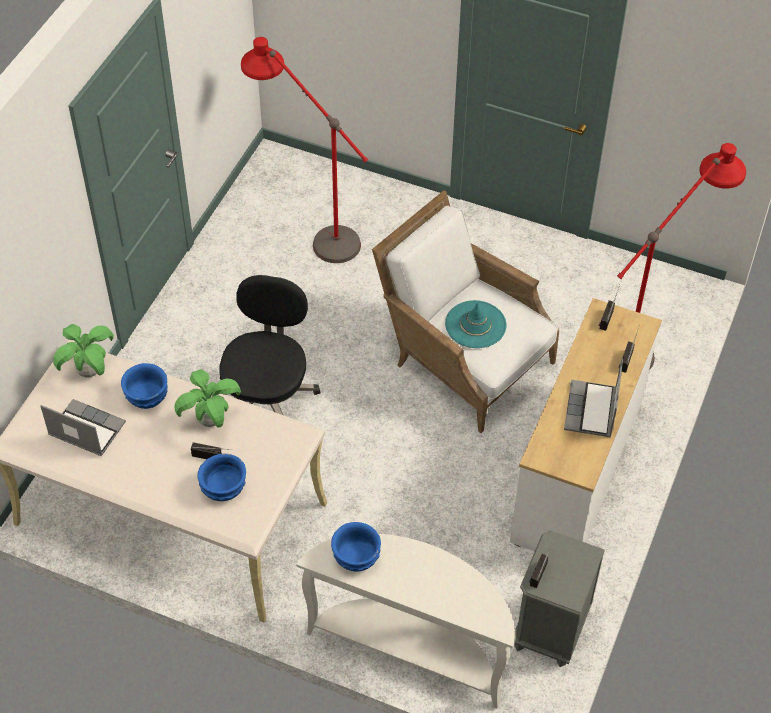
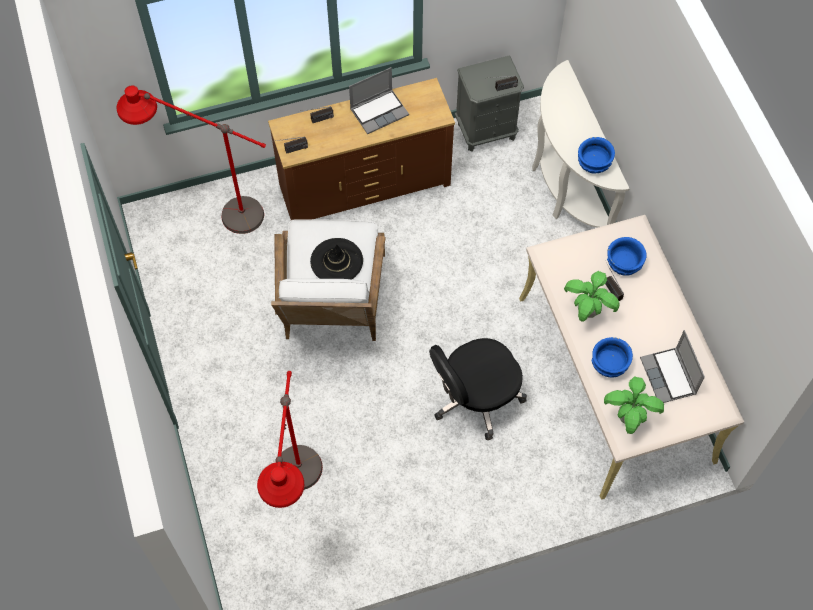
camera: 130 degrees left, 10 degrees up
turquoise hat [445,300,507,348] -> black hat [310,238,363,279]
white dresser [510,298,662,551] -> brown dresser [268,78,455,220]

